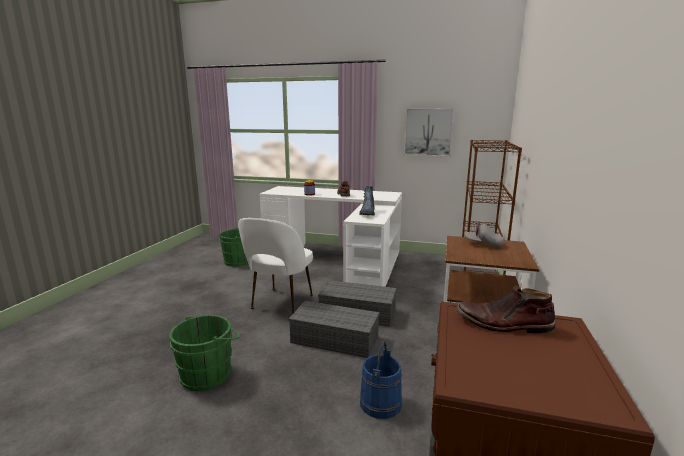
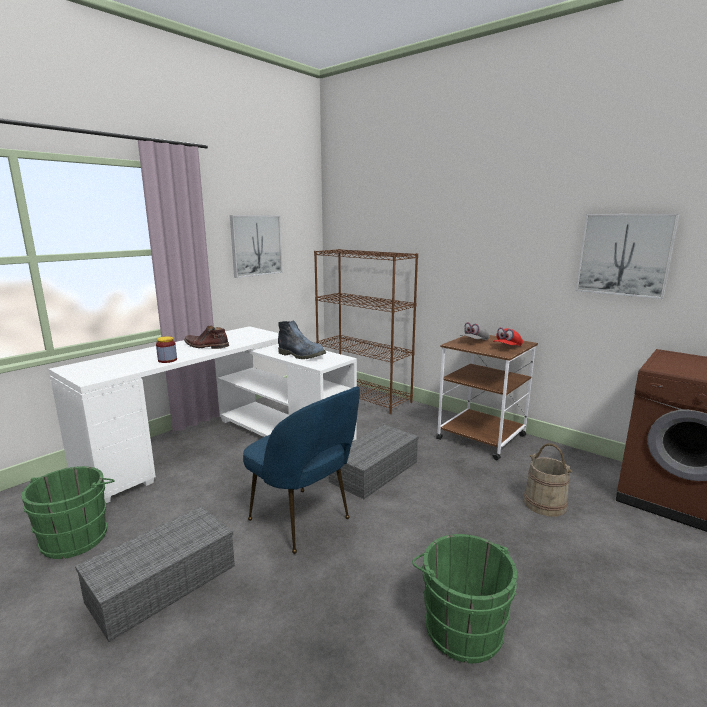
camera: 65 degrees left, 0 degrees up
white chair [238,218,313,313] -> blue chair [243,387,360,554]
grey storage box [289,301,380,358] -> grey storage box moved to [75,506,235,642]
blue bucket [360,342,402,419] -> beige bucket [524,443,573,517]
brown boot [456,286,556,333] -> none
none -> red cap [493,327,523,346]
none -> picture [576,214,679,299]

